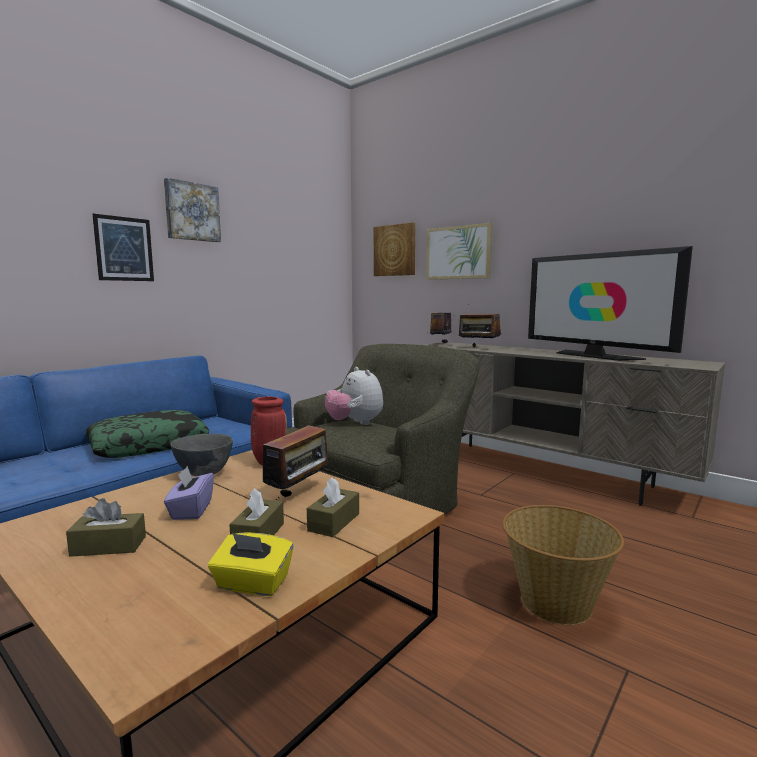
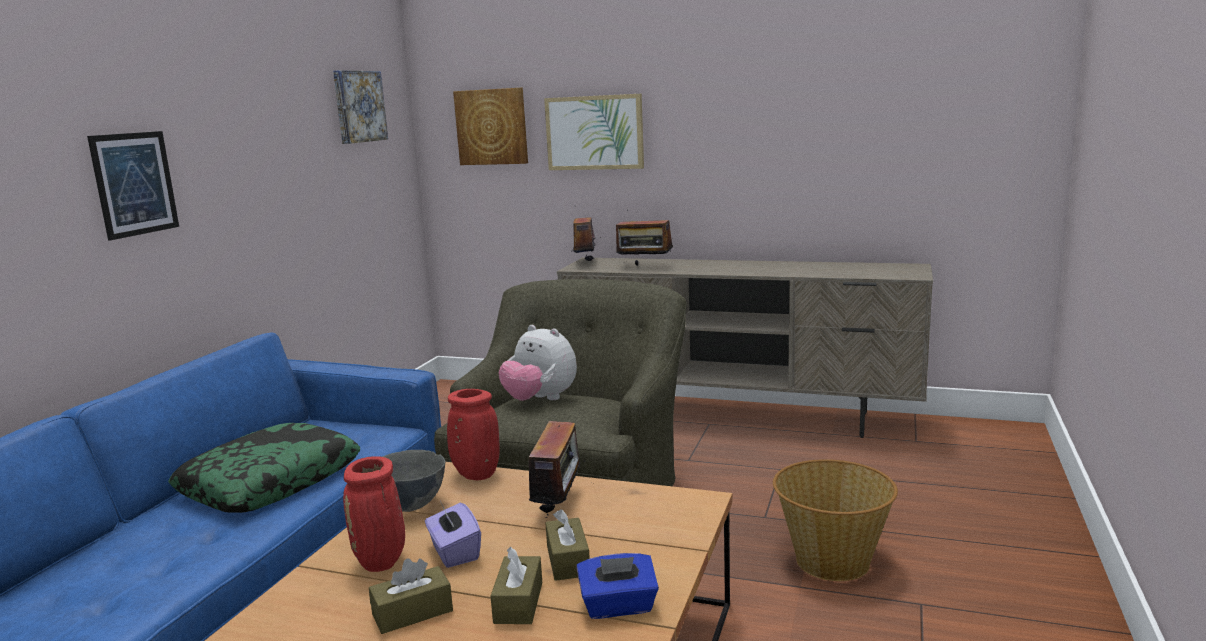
camera: 20 degrees left, 5 degrees up
picture [164,178,221,242] -> picture moved to [333,70,388,144]
yellow tissue box [208,533,294,596] -> blue tissue box [576,553,659,619]
brown tissue box [307,477,359,537] -> brown tissue box moved to [491,547,542,624]
television [528,246,693,361] -> none
none -> red vase [343,456,405,572]

